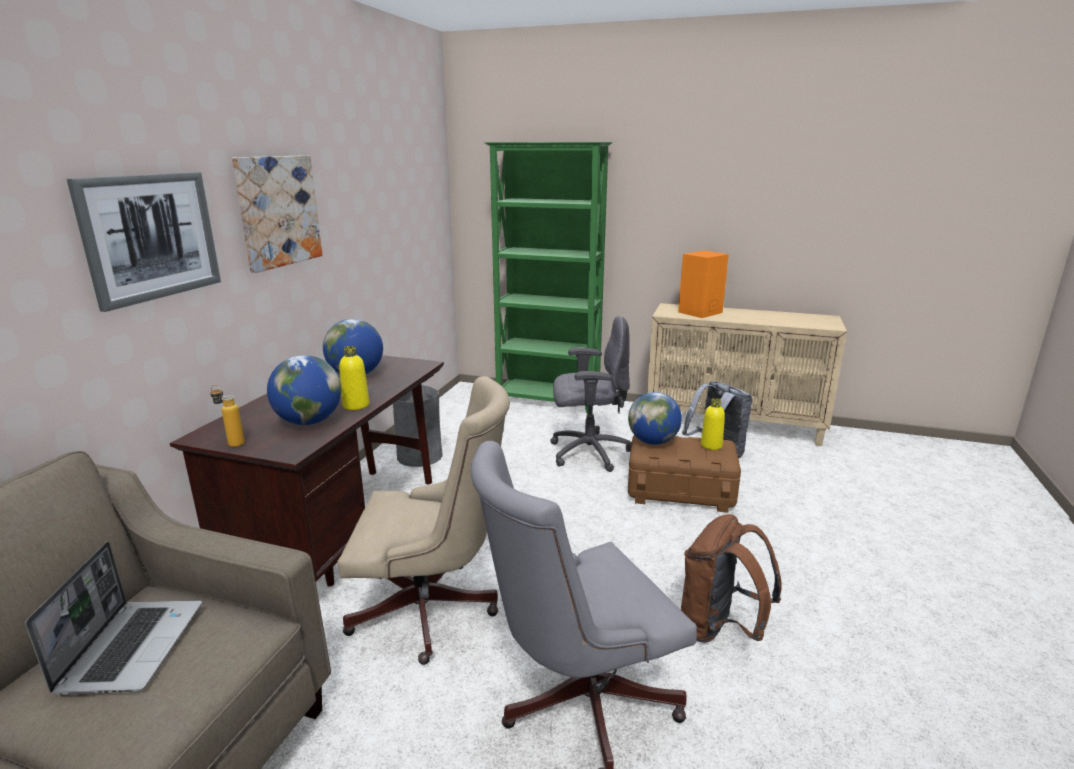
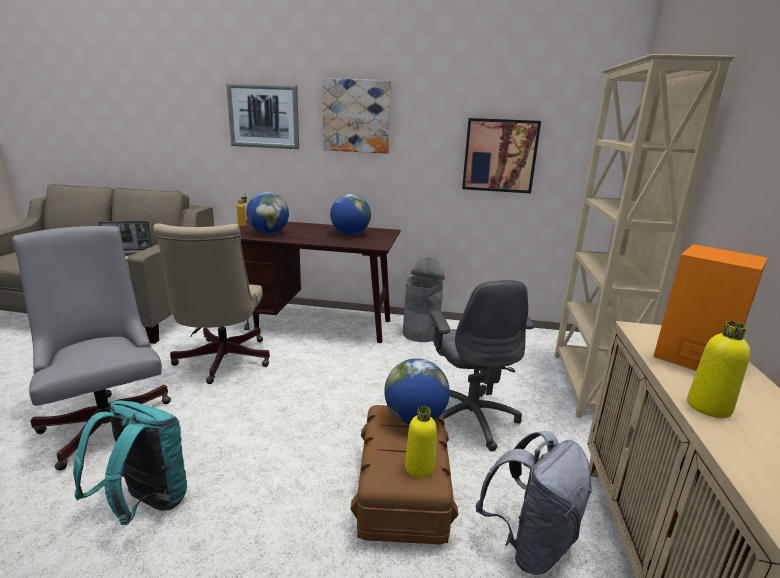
camera: 80 degrees right, 0 degrees up
yellow bottle [339,346,369,410] -> yellow bottle moved to [687,321,750,418]
green bookcase [485,142,612,414] -> beige bookcase [555,54,735,418]
brown backpack [681,514,782,643] -> turquoise backpack [73,400,187,525]
none -> picture [462,118,541,193]

